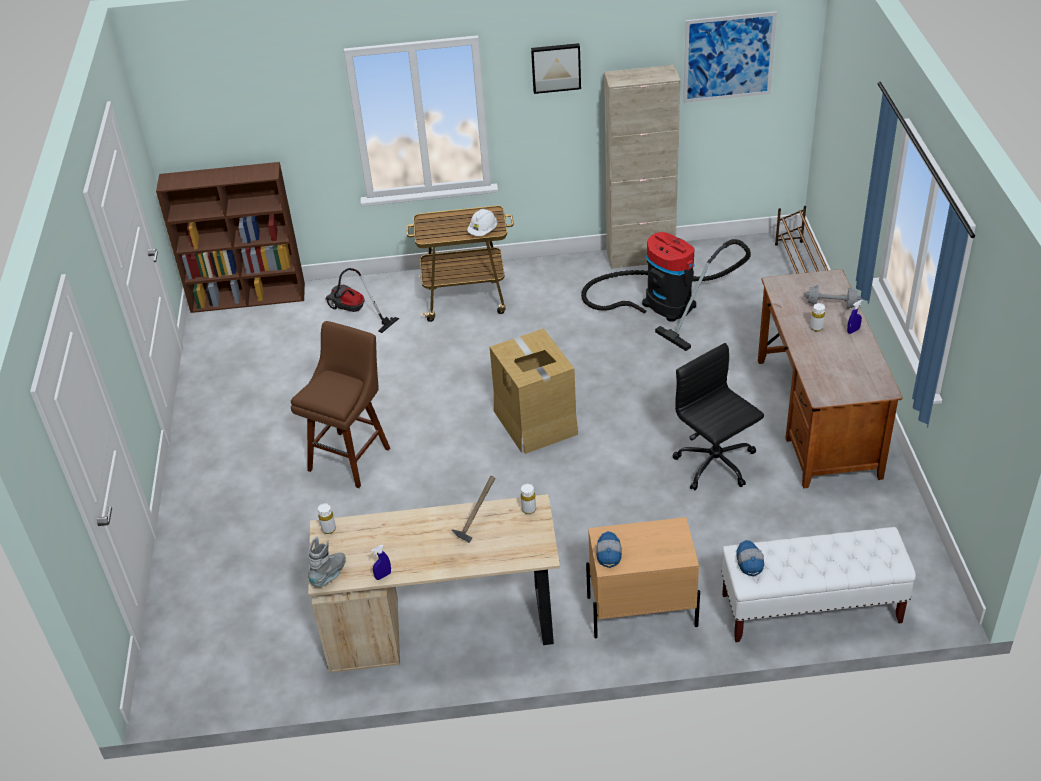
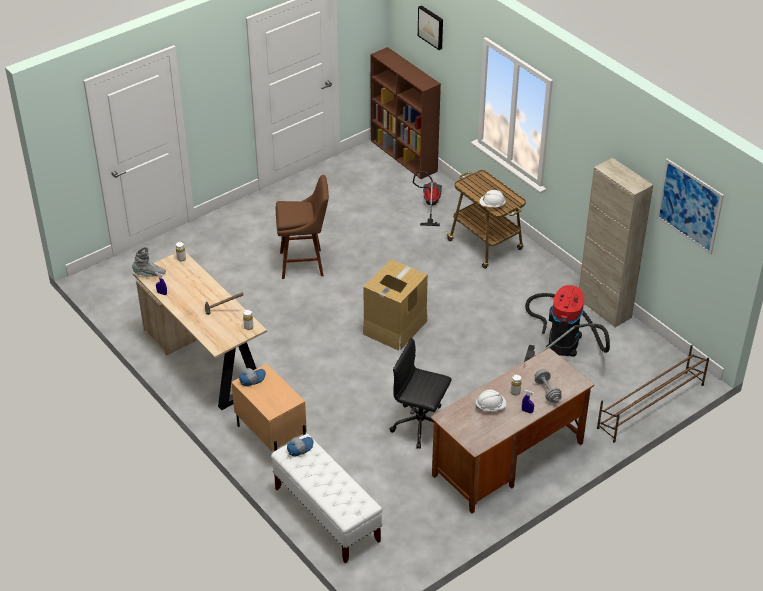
camera: 55 degrees right, 0 degrees up
picture [531,43,581,94] -> picture moved to [418,5,443,50]
black office chair [673,343,764,491] -> black office chair turned 90 degrees counterclockwise [390,338,452,449]
none -> white hard hat [475,390,506,411]

